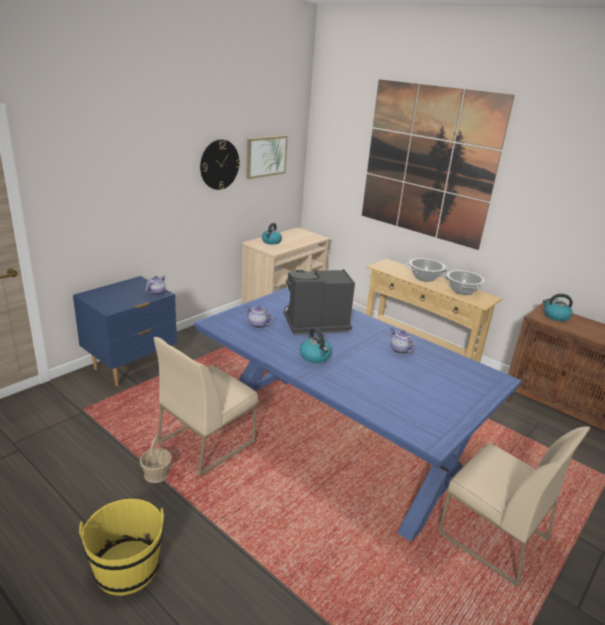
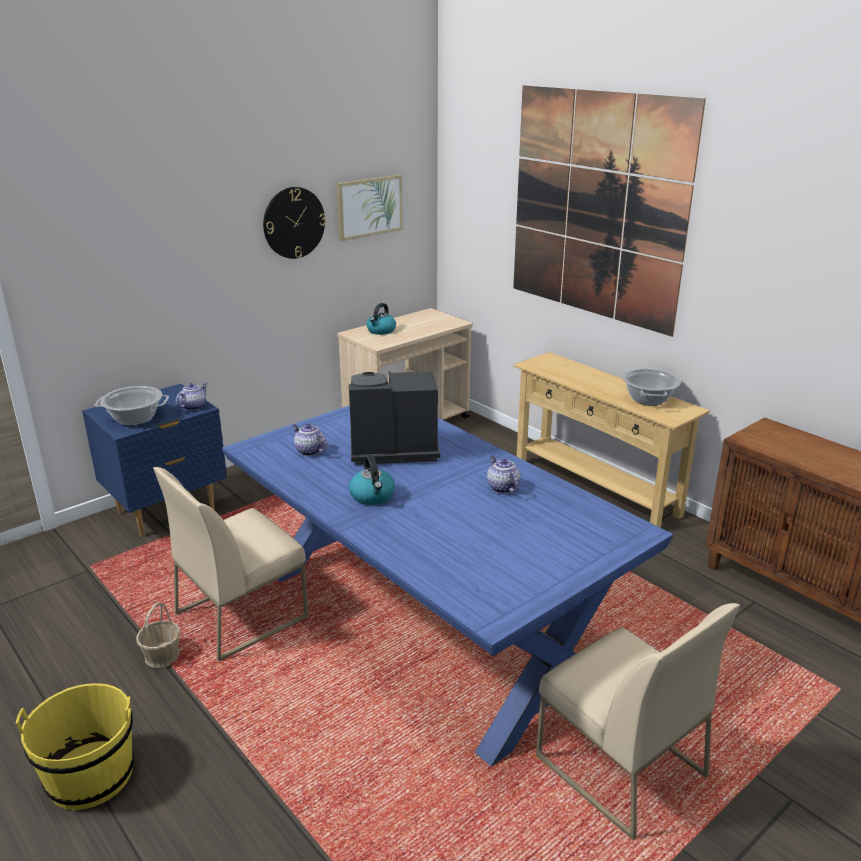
camera: 10 degrees right, 0 degrees up
cooking pot [405,258,448,282] -> cooking pot moved to [94,386,169,426]
kettle [543,294,573,321] -> none

